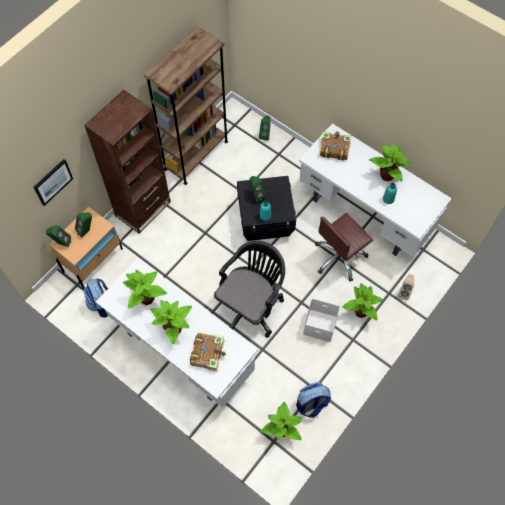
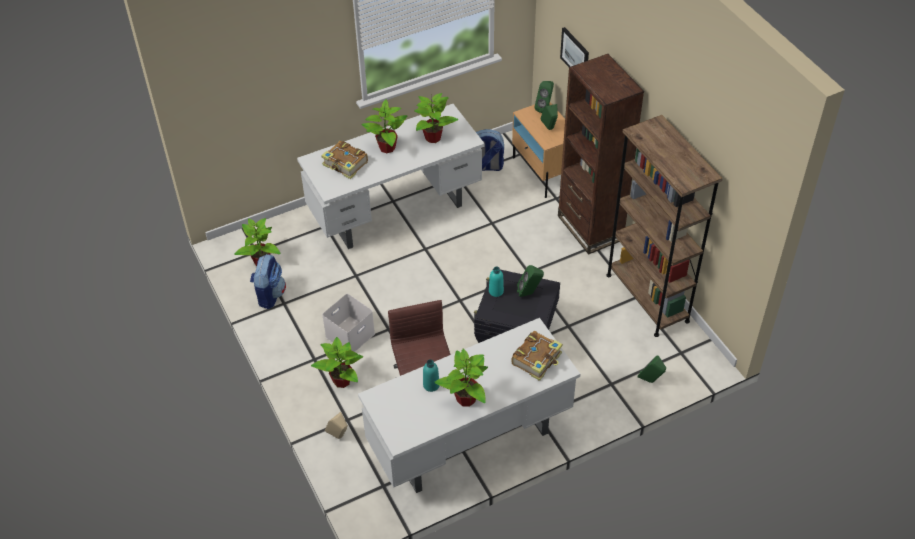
camera: 115 degrees right, 15 degrees down
black office chair [214,241,285,338] -> none

